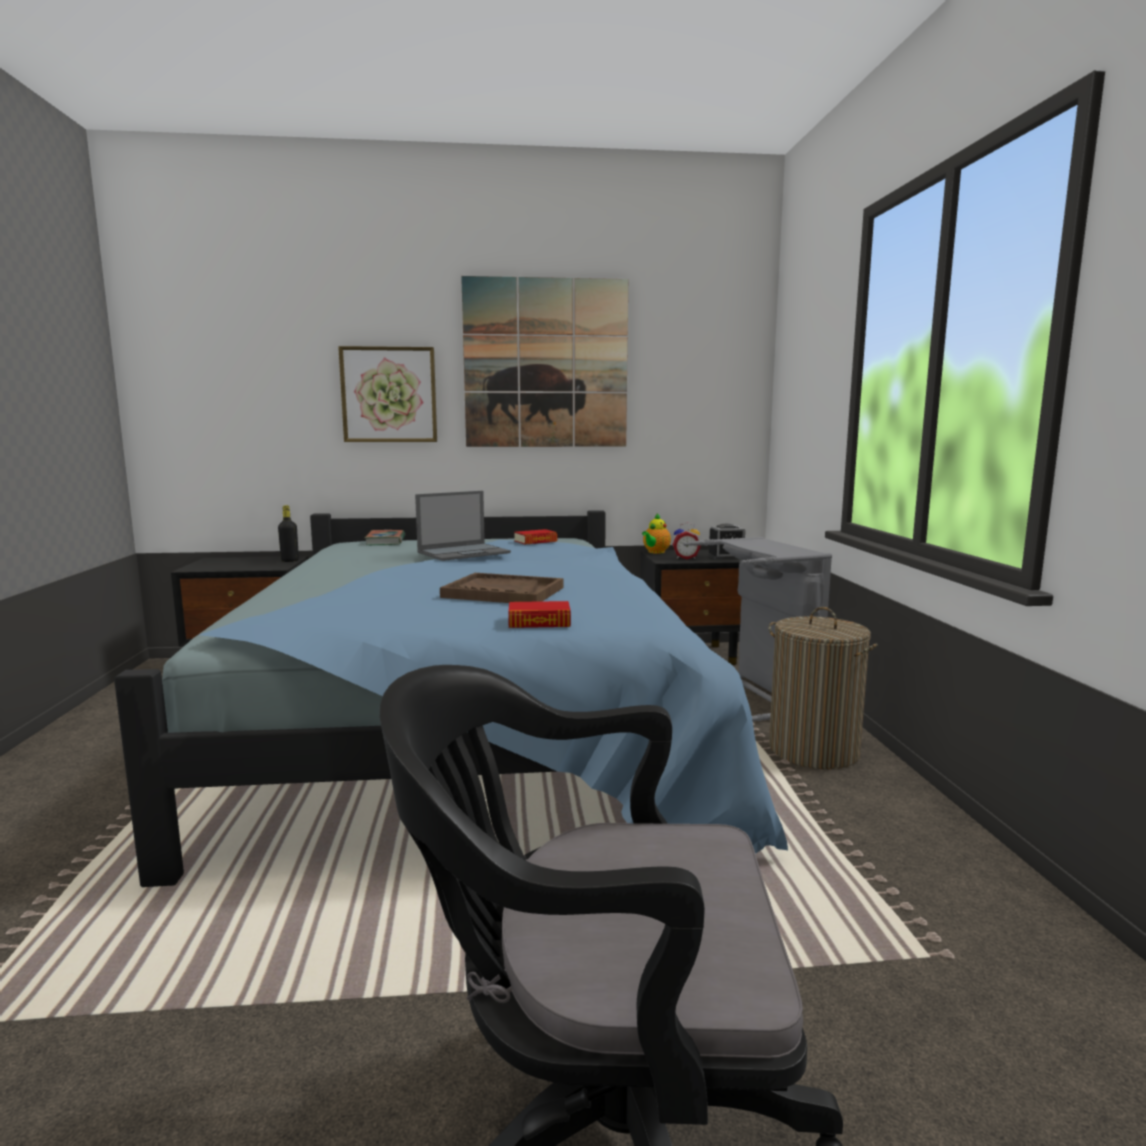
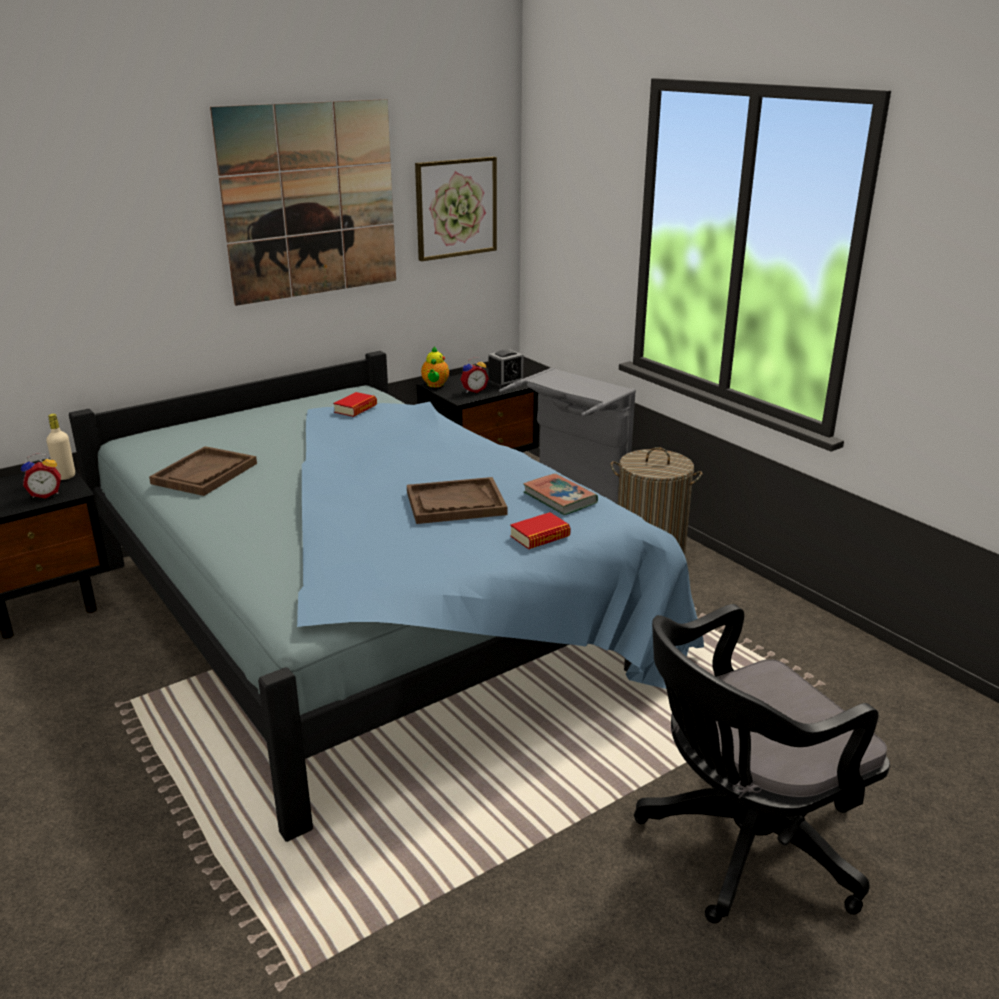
camera: 30 degrees left, 15 degrees up
black bottle [278,505,299,562] -> beige bottle [46,414,75,480]
picture [338,346,437,442] -> picture moved to [415,156,497,261]
book [365,530,405,545] -> book moved to [523,473,598,515]
laptop [415,491,511,561] -> none
none -> alarm clock [21,453,61,498]
none -> brown tray [149,446,257,496]

